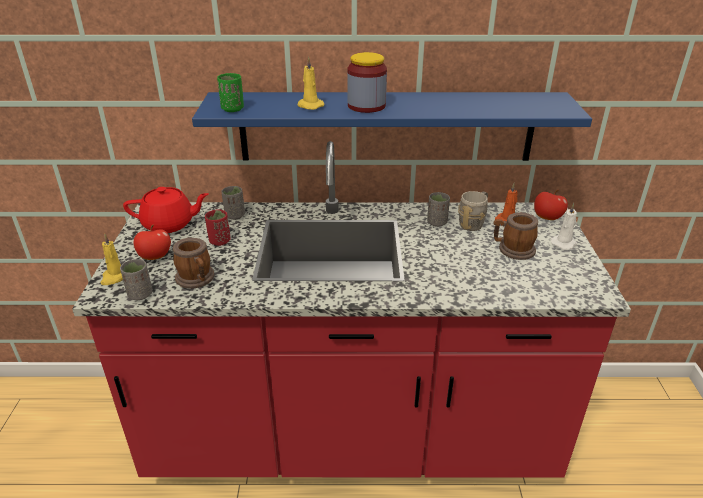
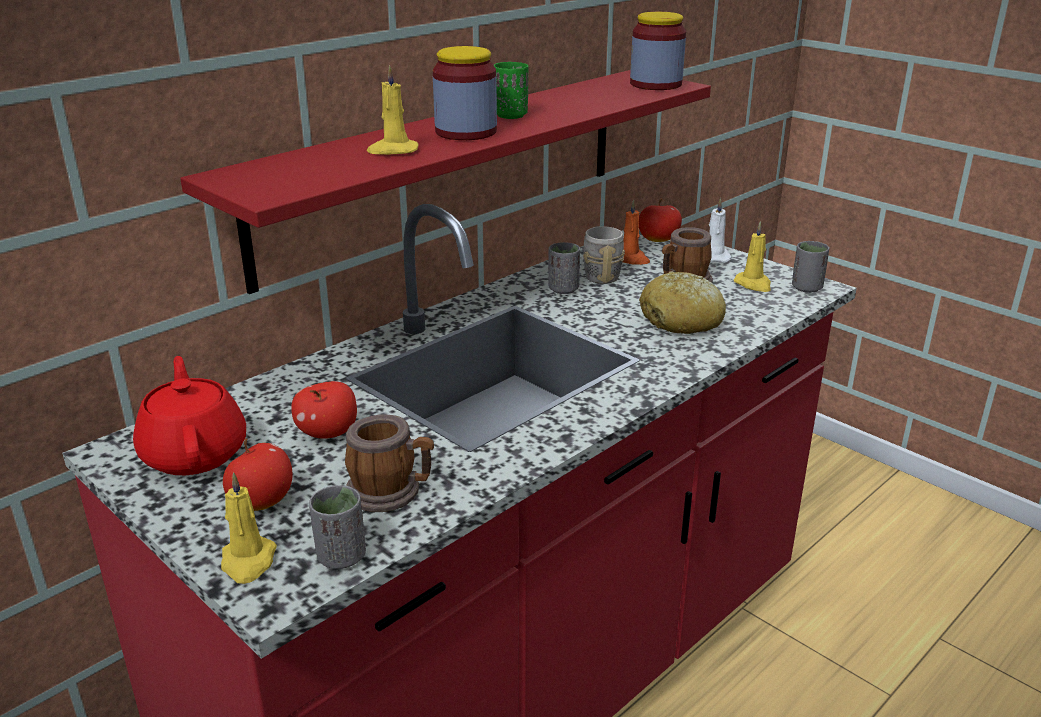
camera: 45 degrees left, 5 degrees down
red teapot [123,187,209,233] -> red teapot turned 60 degrees counterclockwise [133,356,246,475]
blue shelf [192,92,592,161] -> red shelf [180,70,711,294]
red cup [205,209,231,246] -> apple [291,381,357,439]
green cup [217,73,244,112] -> green cup moved to [494,62,528,119]
grey cup [222,186,245,220] -> grey cup moved to [792,241,830,293]
none -> jar [630,12,686,90]
none -> bread [639,271,726,334]
none -> yellow candle [734,221,771,292]

